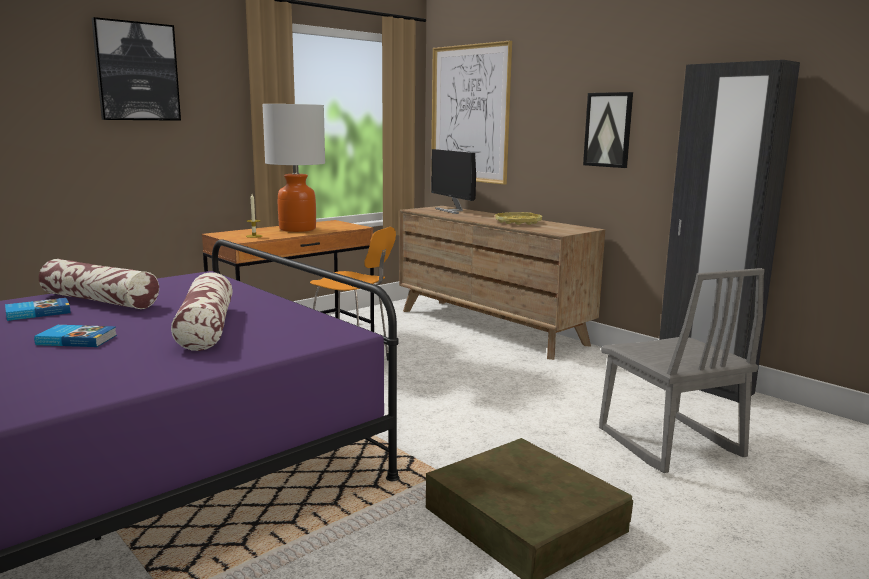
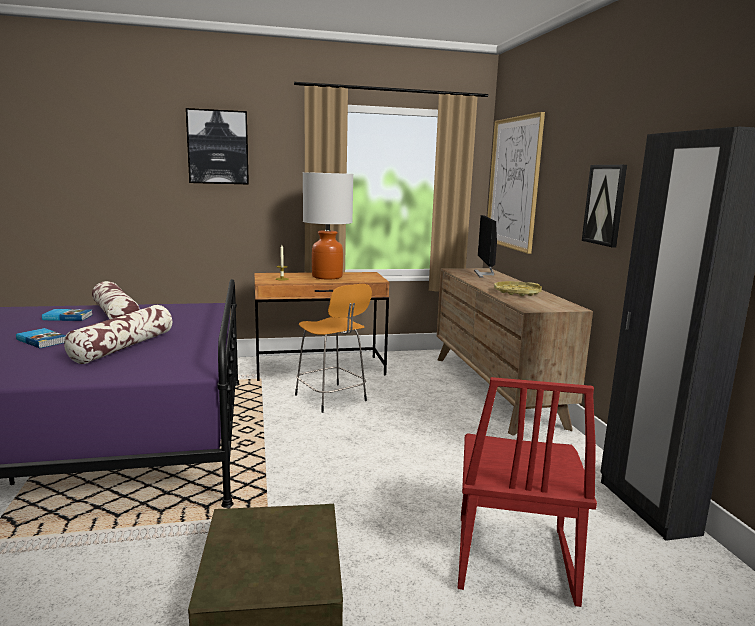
camera: 30 degrees right, 0 degrees up
grey chair [599,268,765,473] -> red chair [458,377,597,607]

